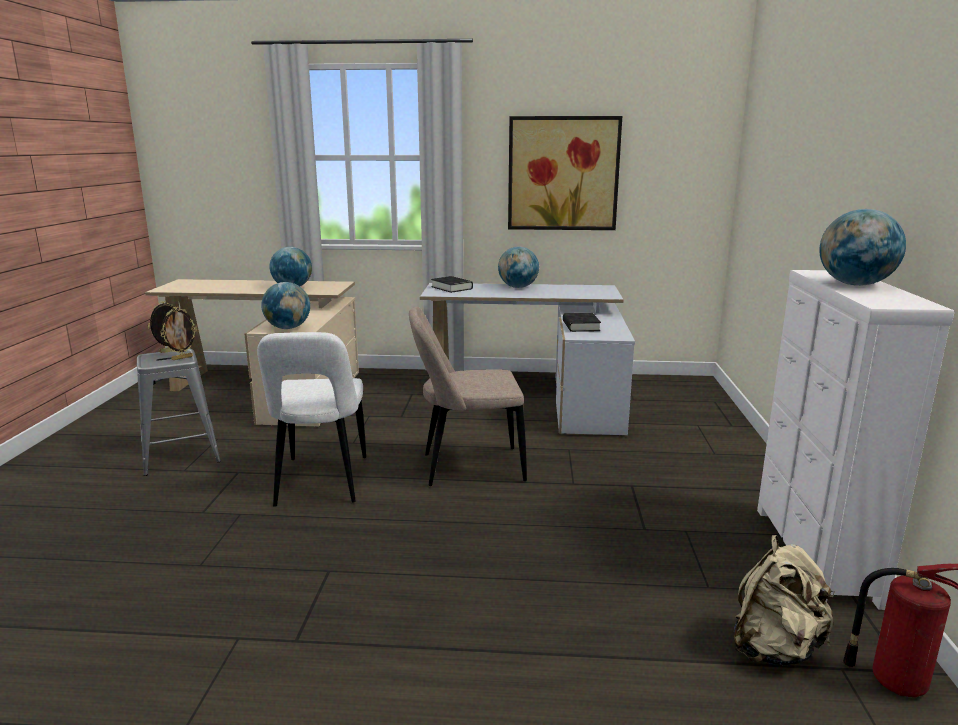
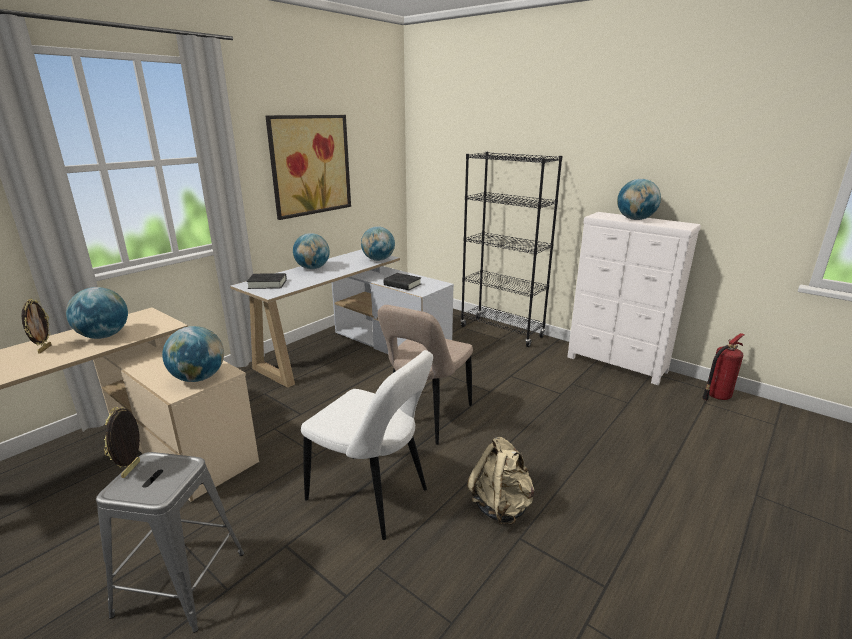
camera: 55 degrees left, 5 degrees up
picture frame [160,307,197,360] -> picture frame moved to [21,299,51,354]
beige backpack [734,535,835,666] -> beige backpack moved to [467,437,534,525]
none -> globe [361,226,395,261]
none -> black bookcase [460,152,563,347]

